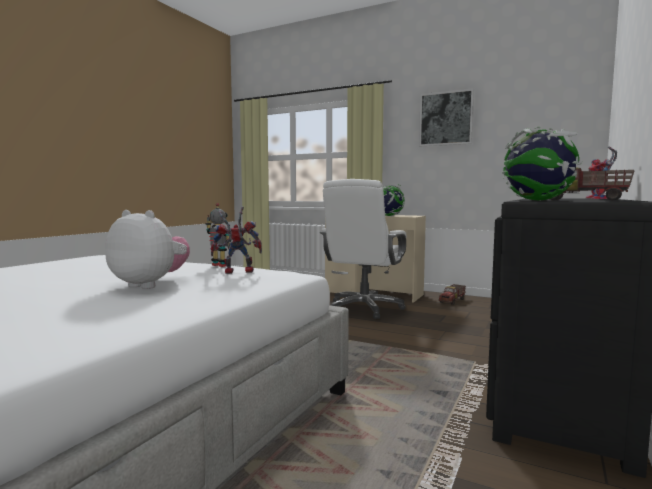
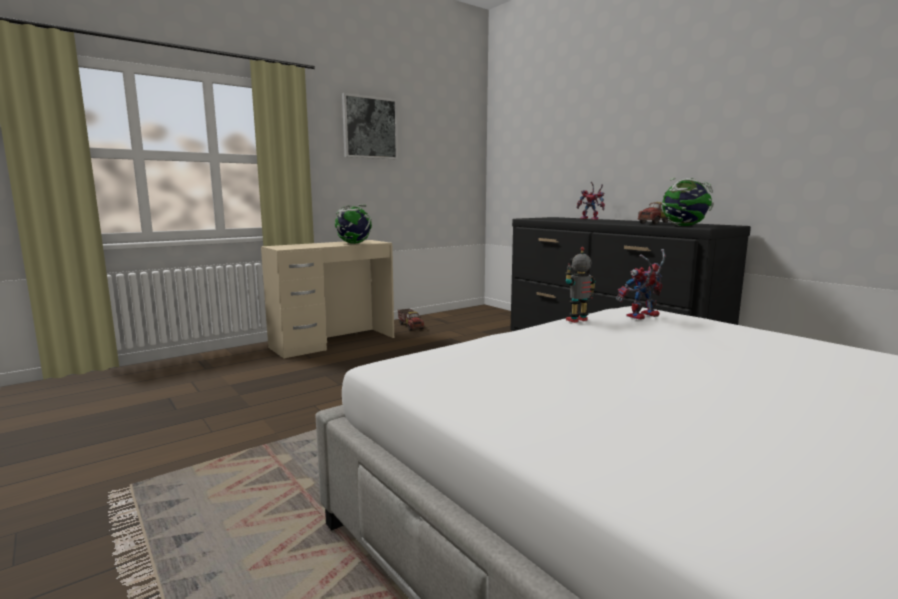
camera: 65 degrees left, 5 degrees up
plush toy [105,210,190,289] -> none
toy robot [211,206,262,274] -> toy robot turned 45 degrees clockwise [616,249,666,320]
white office chair [320,179,407,319] -> none

